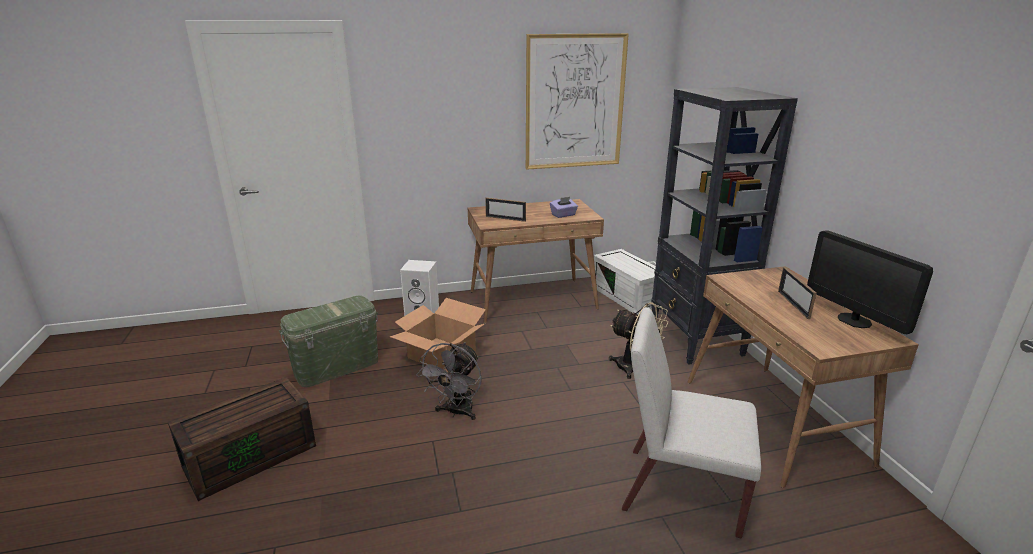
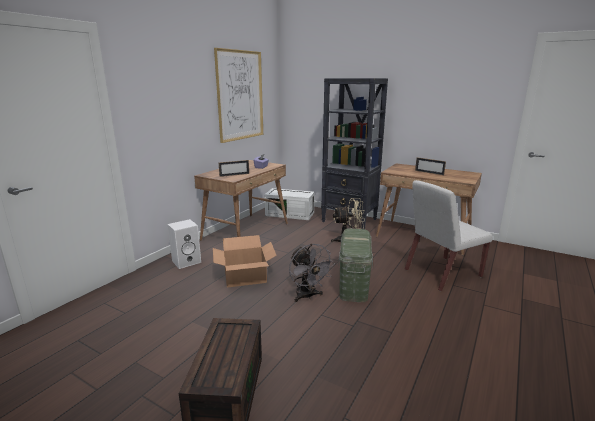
camera: 45 degrees left, 5 degrees down
green storage box [279,295,378,388] -> green storage box moved to [339,229,373,302]
monitor [807,230,933,334] -> none

